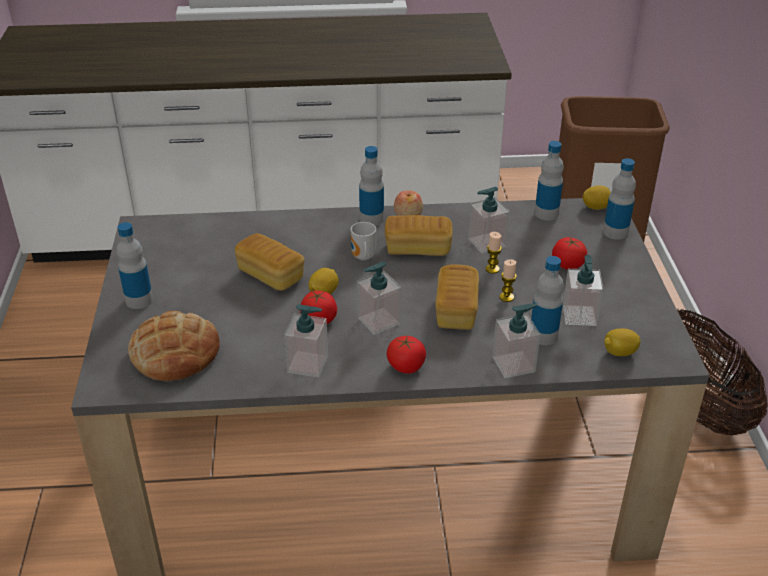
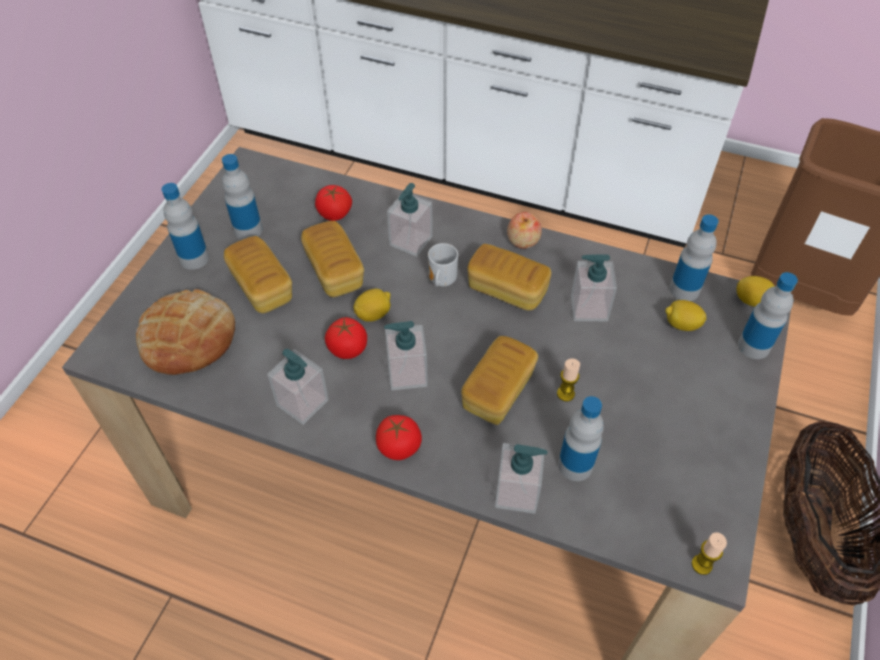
camera: 25 degrees right, 15 degrees up
bottle [359,146,384,226] -> bottle moved to [222,154,262,240]
candle [485,232,502,274] -> candle moved to [692,532,727,575]
tomato [552,237,587,270] -> tomato moved to [315,185,352,221]
soap dispenser [563,255,603,326] -> soap dispenser moved to [387,183,433,256]
lemon [604,328,641,356] -> lemon moved to [666,300,706,331]
none -> bread [224,236,292,313]

